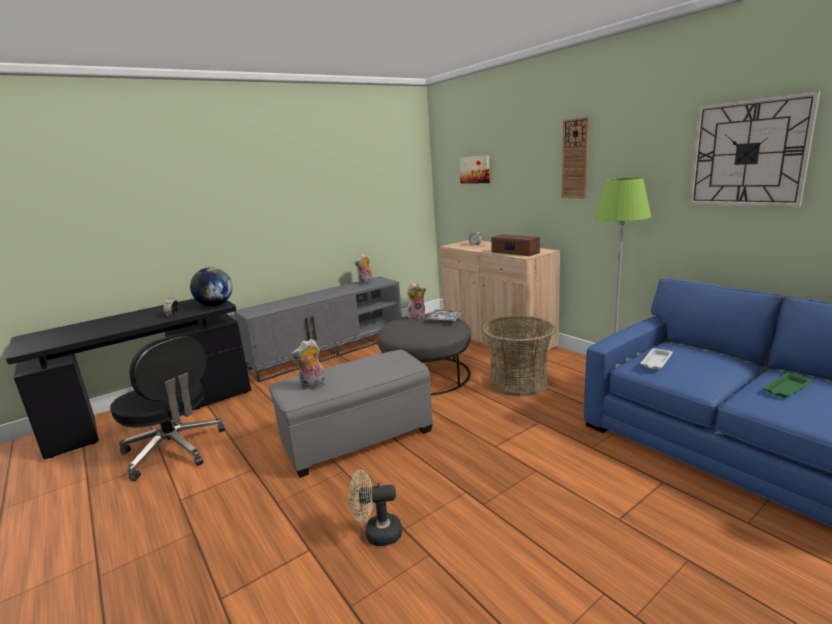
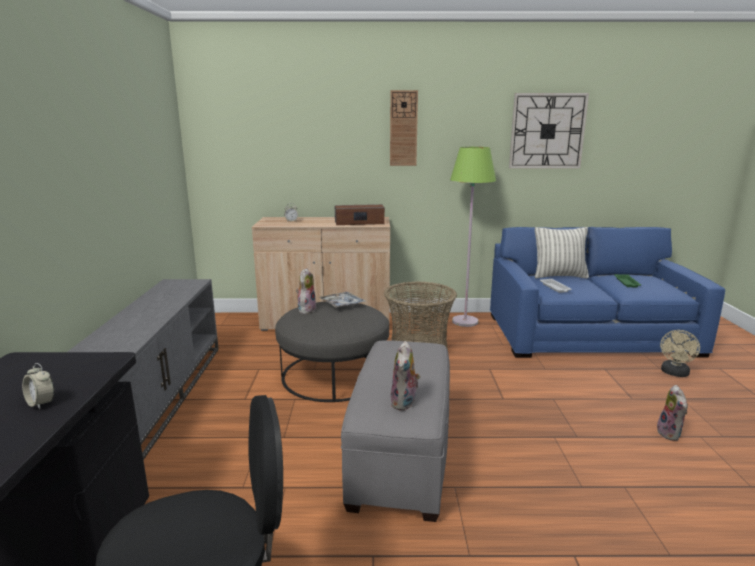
camera: 55 degrees left, 0 degrees up
globe [190,267,232,306] -> none
beige fan [349,470,402,546] -> beige fan moved to [660,330,700,377]
plush toy [354,254,373,285] -> plush toy moved to [657,385,688,441]
picture [459,156,490,184] -> none
none -> pillow [535,227,589,279]

